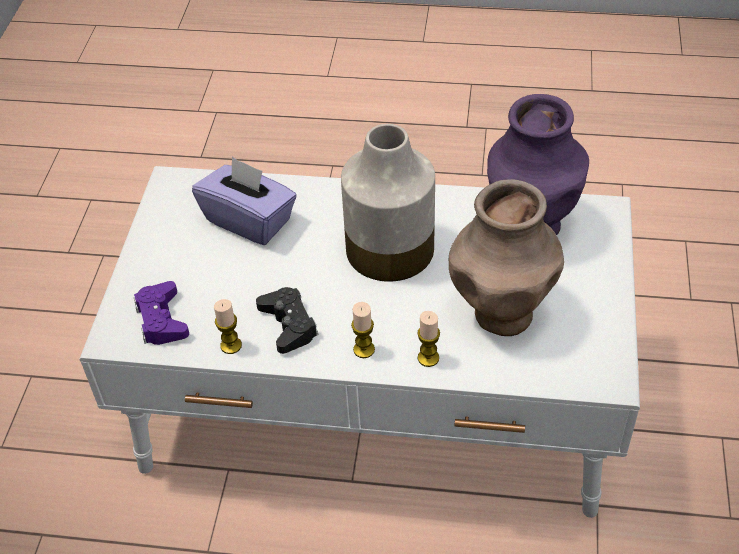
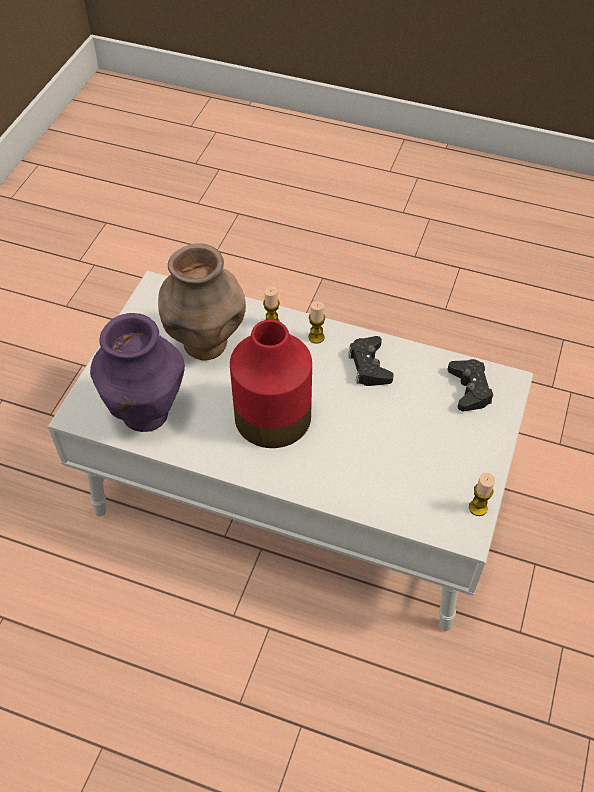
camera: 170 degrees left, 5 degrees up
purple game controller [134,281,189,345] -> black game controller [448,359,493,411]
purple tissue box [192,156,297,245] -> none
candle [214,299,242,354] -> candle moved to [469,473,495,516]
beige vase [341,124,435,282] -> red vase [230,320,312,448]

